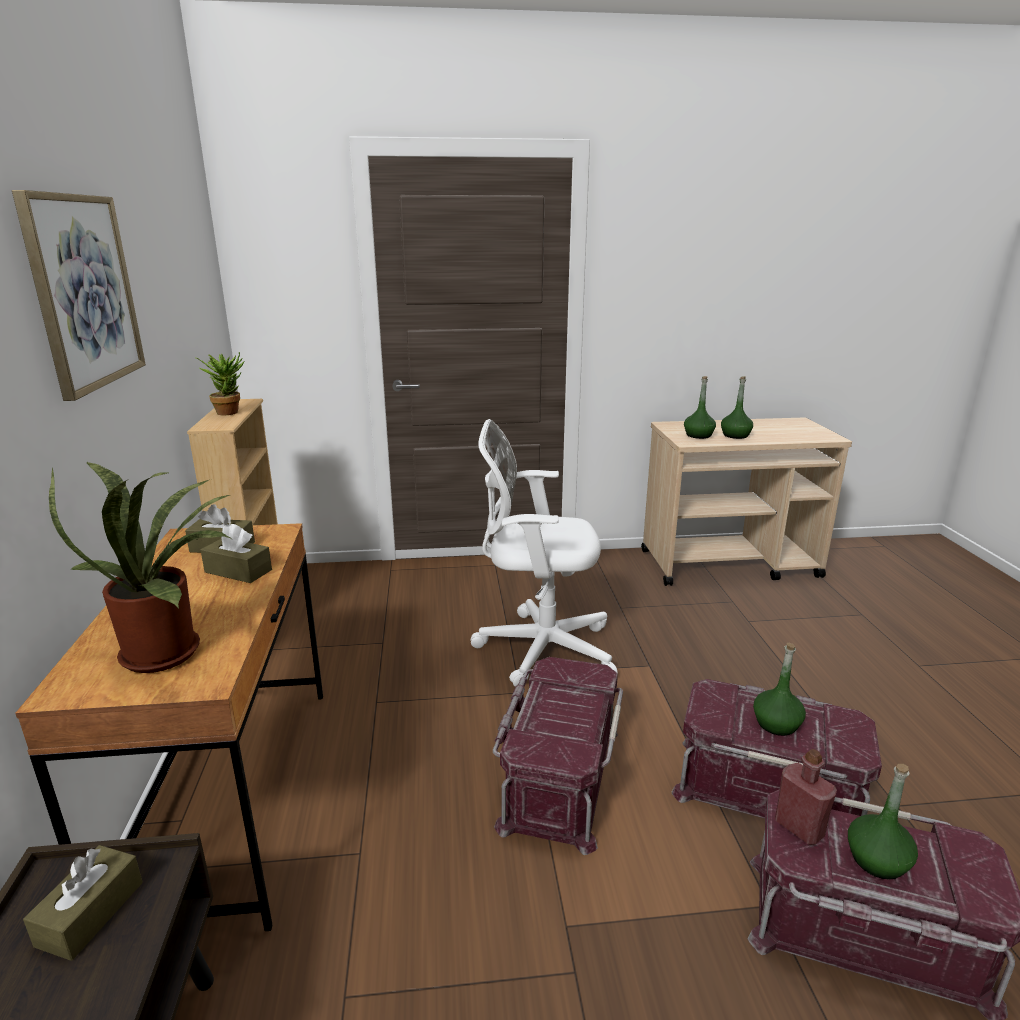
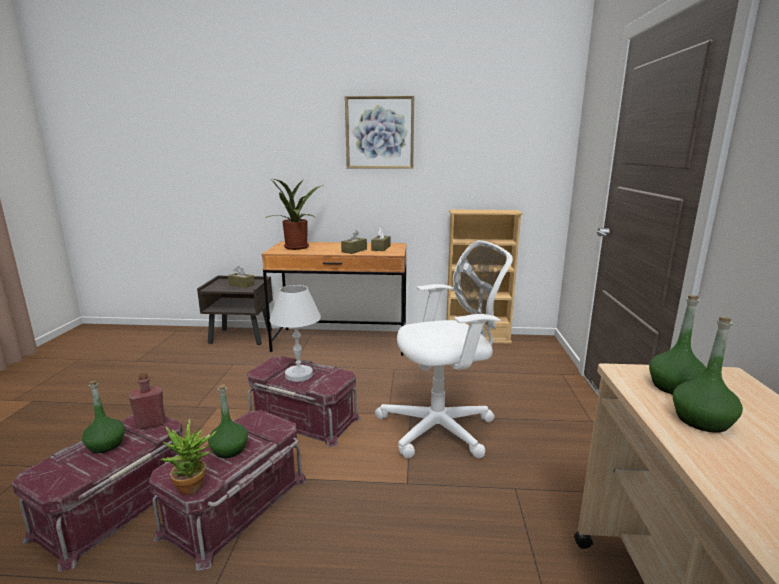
camera: 100 degrees right, 5 degrees down
potted plant [197,352,245,416] -> potted plant moved to [160,419,217,495]
white office chair [470,419,618,687] -> white office chair turned 60 degrees clockwise [375,240,513,458]
none -> white table lamp [269,285,321,382]

